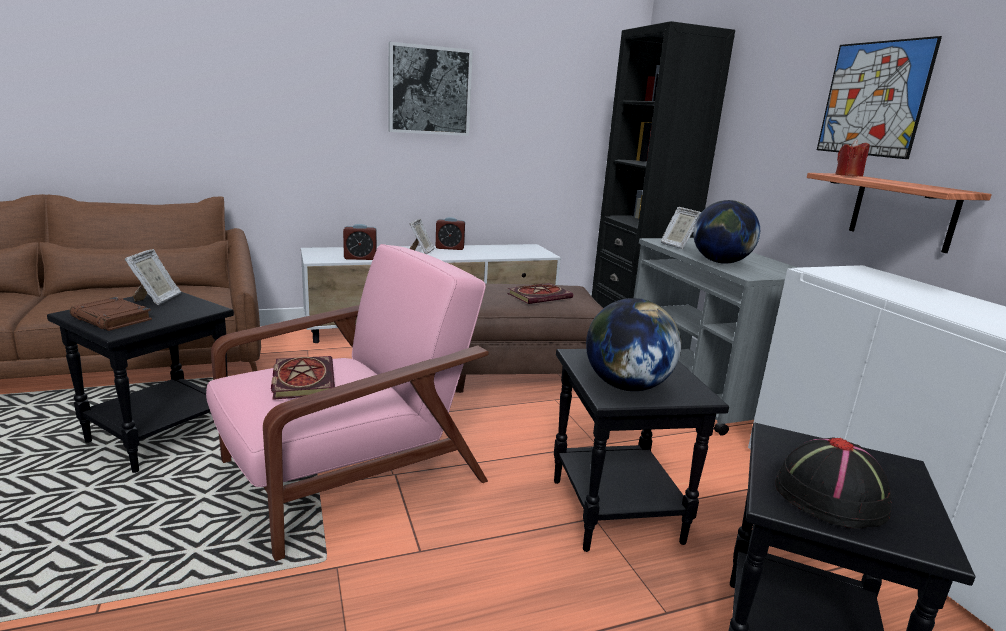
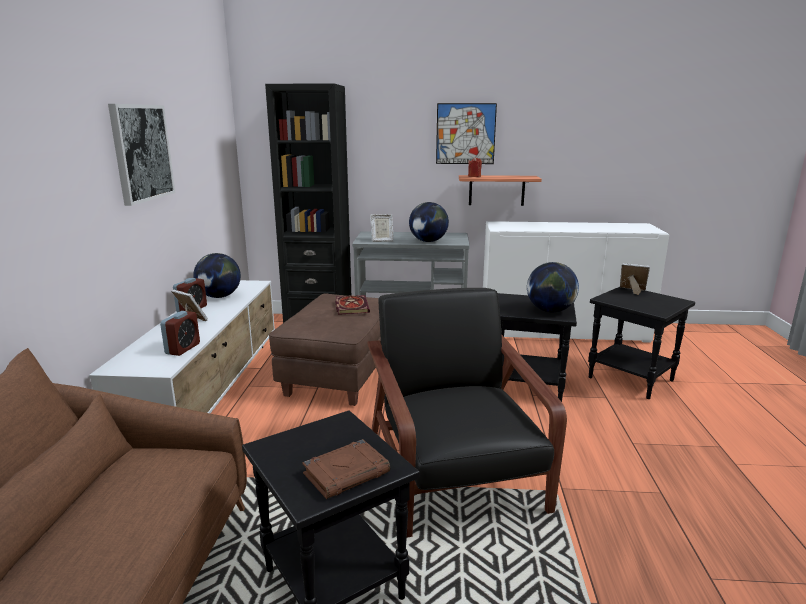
camera: 65 degrees left, 0 degrees up
picture frame [125,249,181,305] -> picture frame moved to [620,263,650,295]
pink armchair [206,244,489,561] -> black armchair [367,288,567,537]
book [271,356,335,400] -> none
black hat [775,437,891,528] -> none
none -> globe [193,253,241,298]

